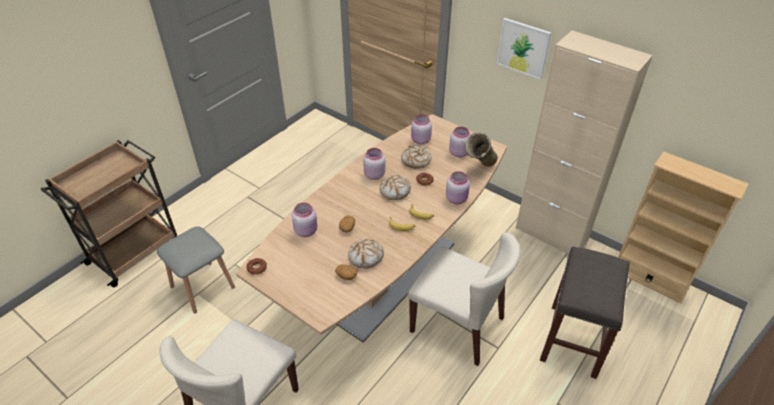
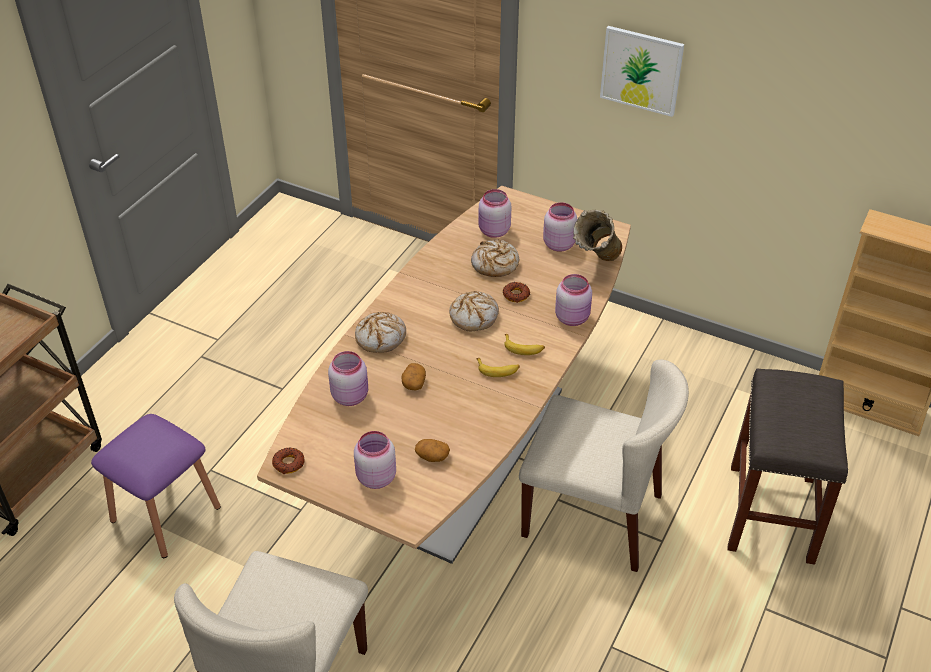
camera: 10 degrees left, 0 degrees up
grey stool [157,226,235,314] -> purple stool [91,414,221,558]
bread [348,239,384,268] -> bread moved to [355,312,406,353]
pink jar [363,148,385,180] -> pink jar moved to [354,431,396,489]
beige cabinet [515,30,653,254] -> none

